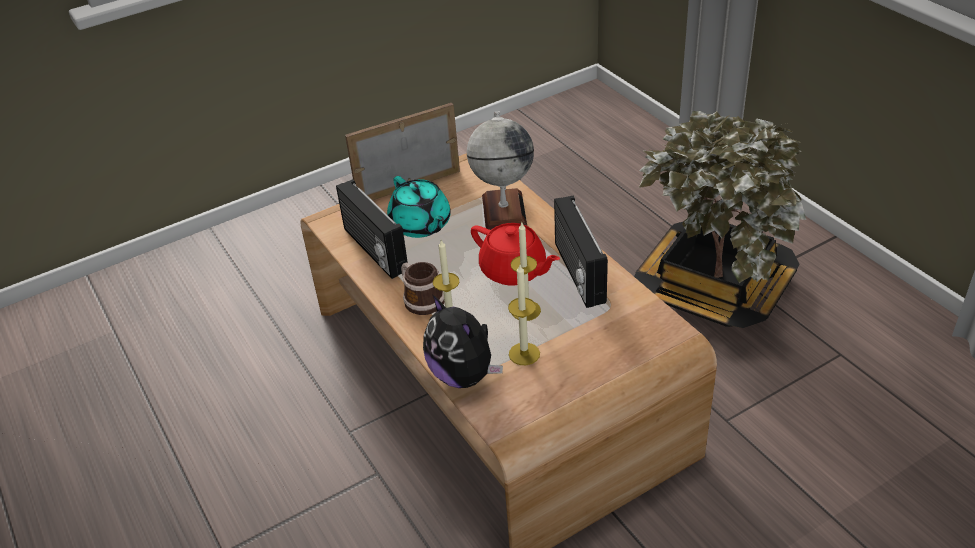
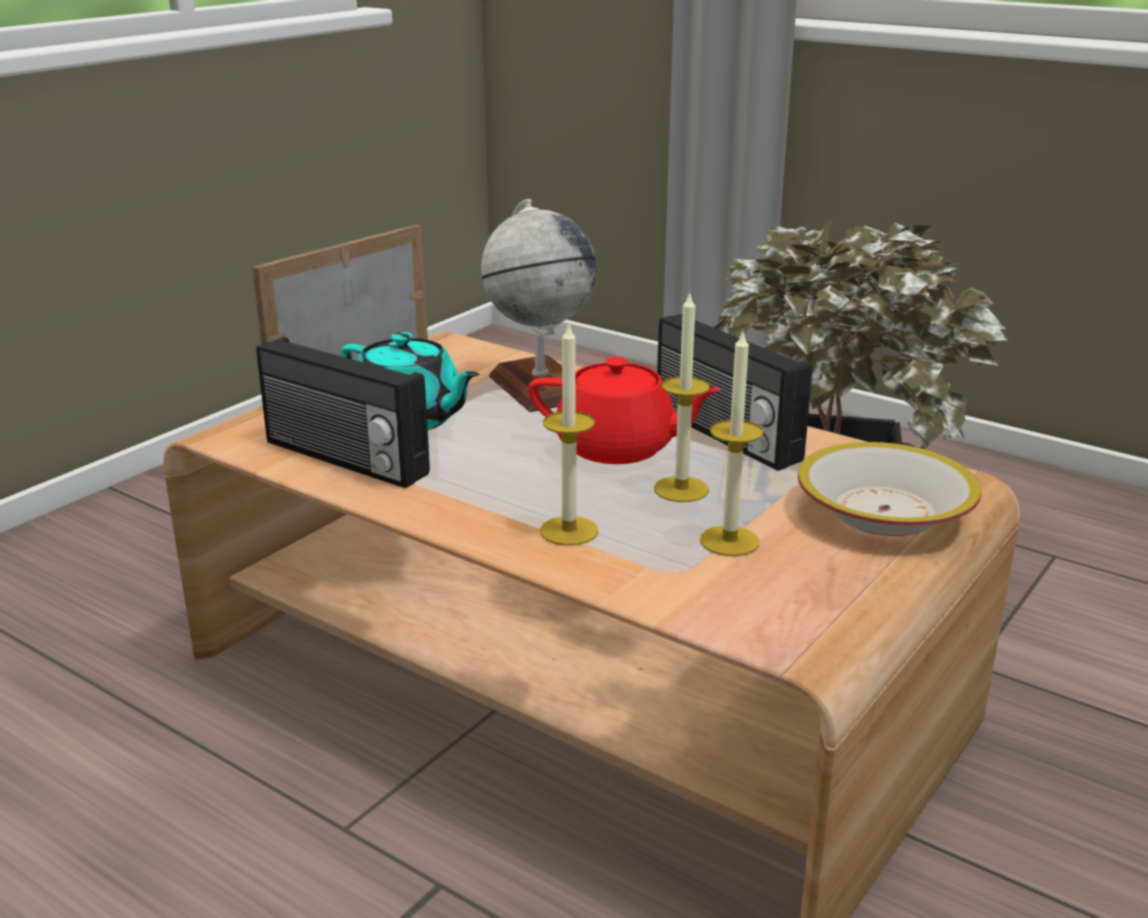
camera: 25 degrees left, 15 degrees down
mug [401,262,444,315] -> none
plush toy [423,295,503,388] -> none
none -> bowl [798,442,981,536]

